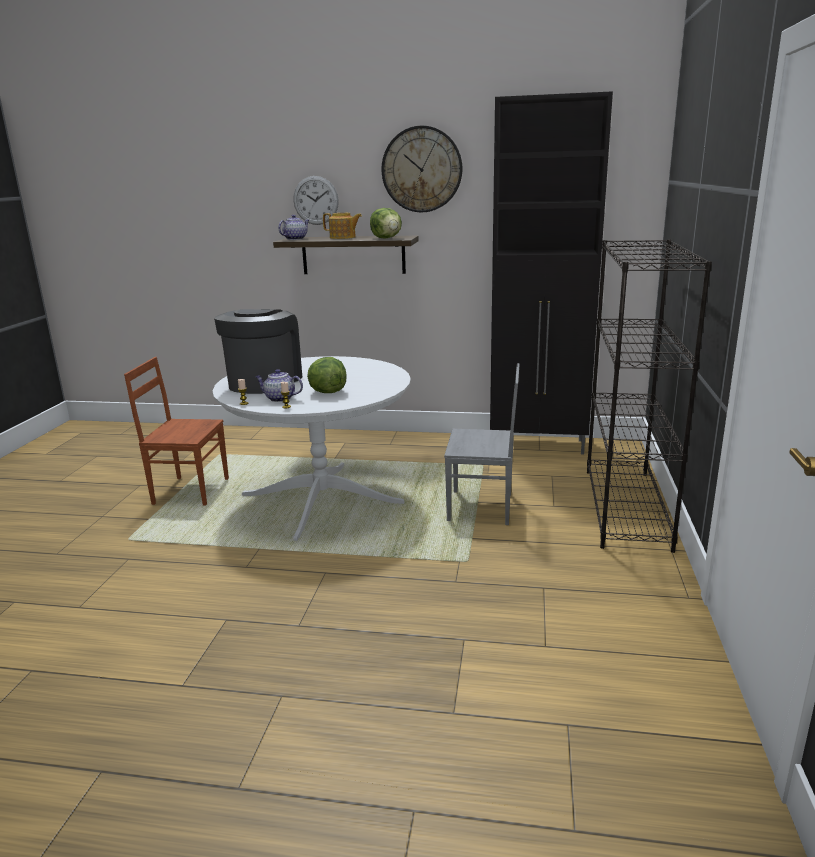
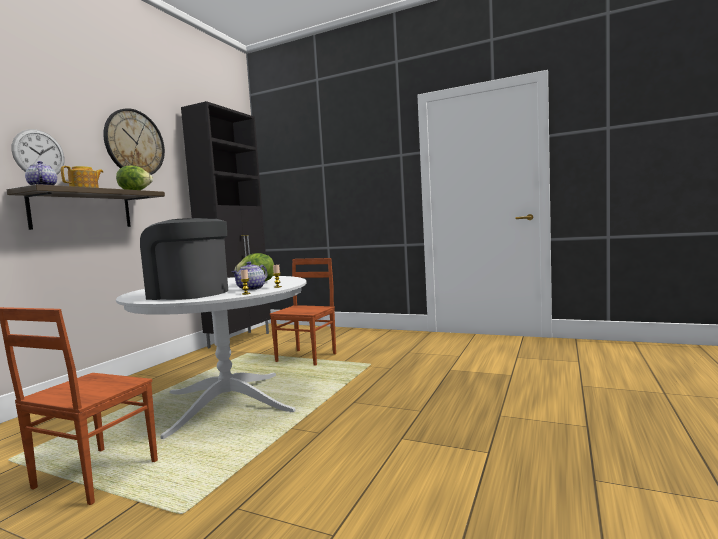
camera: 75 degrees left, 15 degrees down
grey chair [444,363,520,525] -> brown chair [270,258,336,366]
black bookcase [587,239,712,553] -> none

